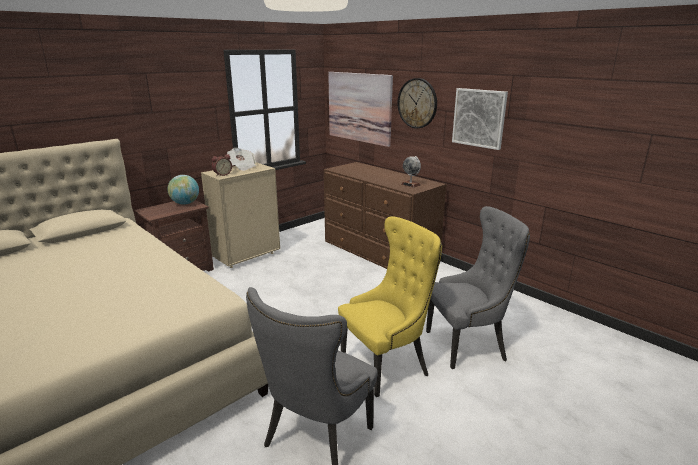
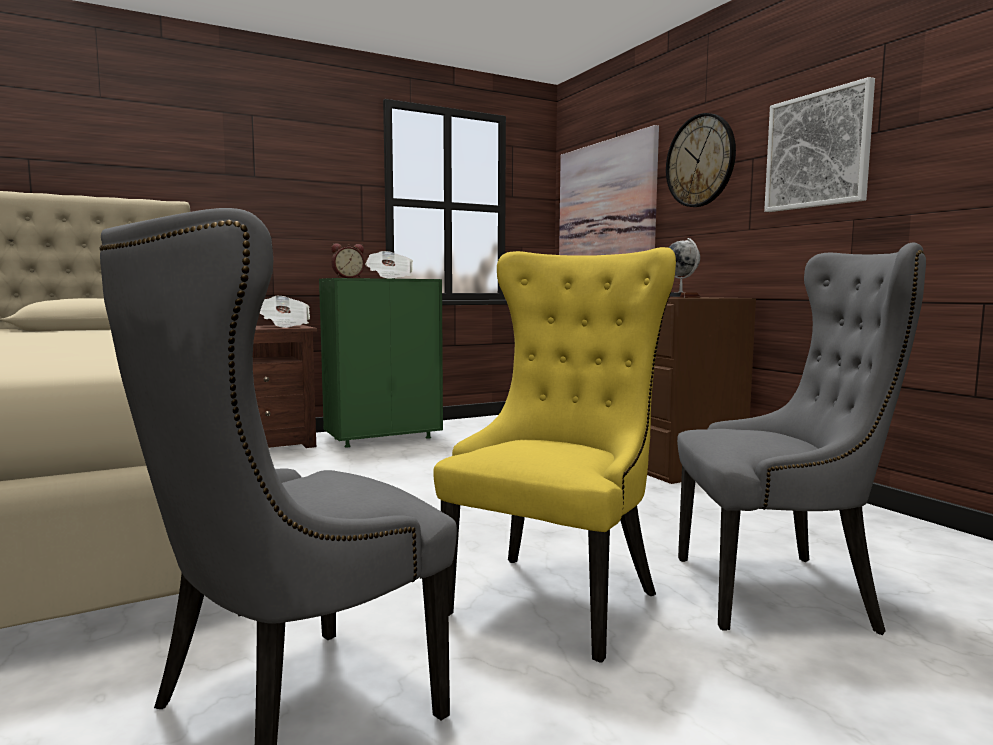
camera: 15 degrees right, 15 degrees down
globe [167,175,199,205] -> newspaper [260,296,310,328]
beige cabinet [201,162,280,268] -> green cabinet [319,278,443,447]
yellow chair [338,216,442,397] -> yellow chair turned 45 degrees counterclockwise [433,247,676,663]

